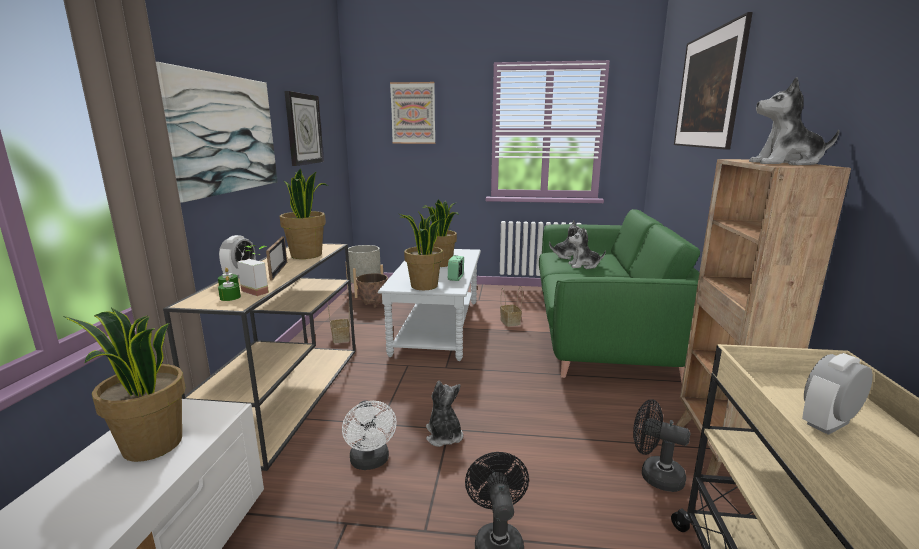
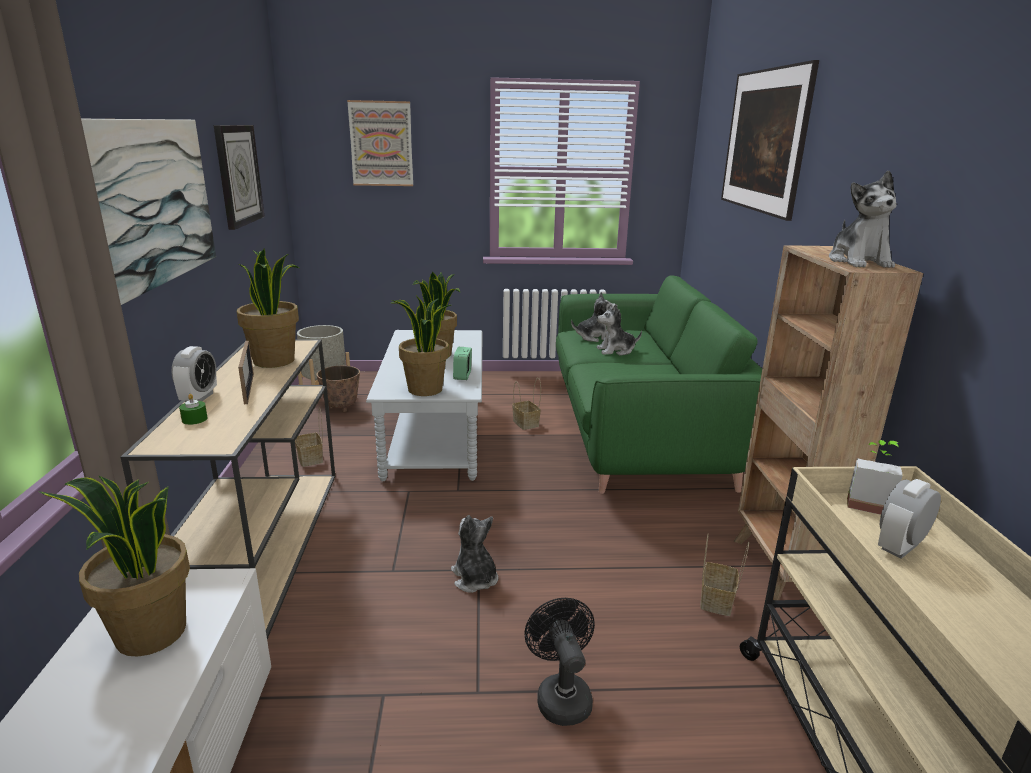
camera: 10 degrees left, 5 degrees up
green candle [218,276,241,301] -> none
potted plant [237,245,269,296] -> potted plant moved to [847,440,903,515]
white fan [342,400,397,470] -> none
black fan [633,399,690,492] -> basket [700,534,749,616]
plush toy [749,77,840,165] -> plush toy turned 90 degrees counterclockwise [829,171,897,268]

